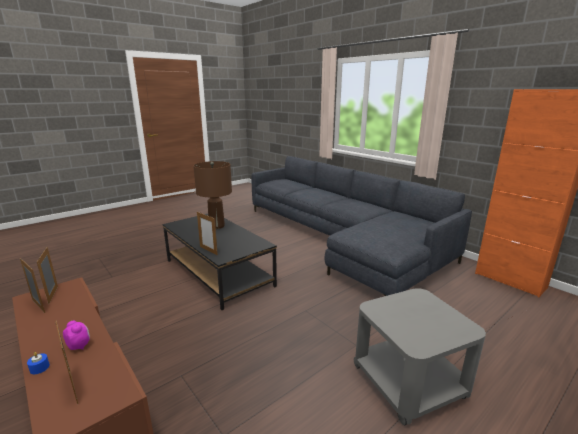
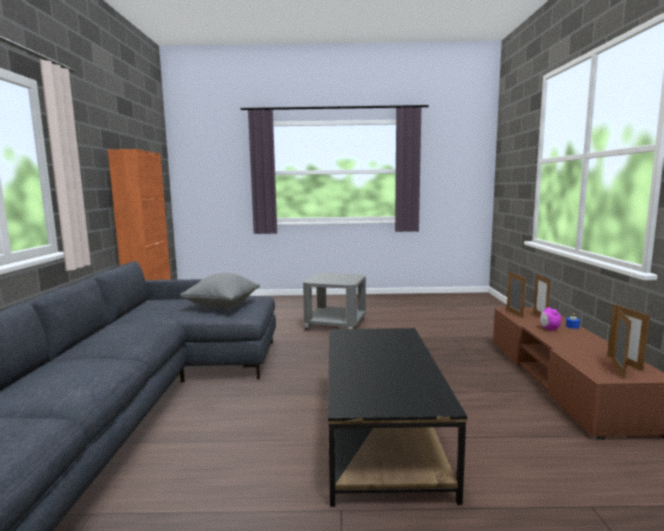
camera: 140 degrees left, 10 degrees down
brown table lamp [193,161,232,229] -> none
picture frame [197,212,218,255] -> picture frame moved to [507,272,526,318]
none -> grey pillow [180,273,260,309]

